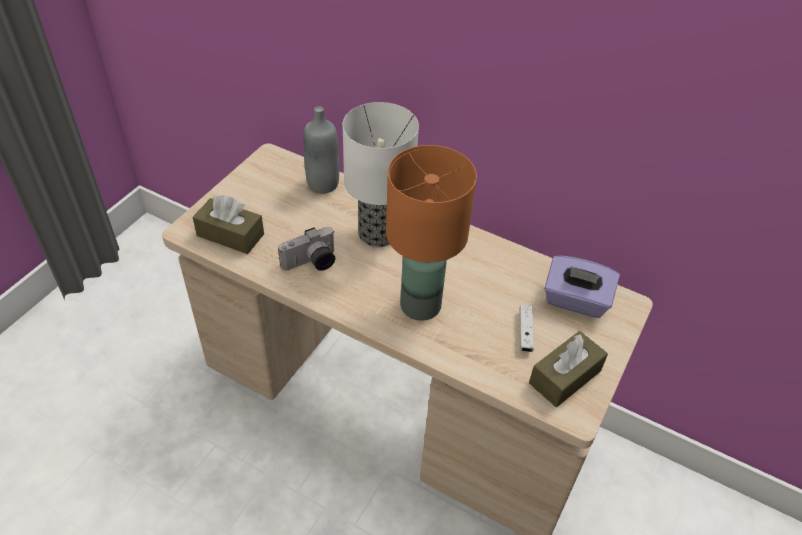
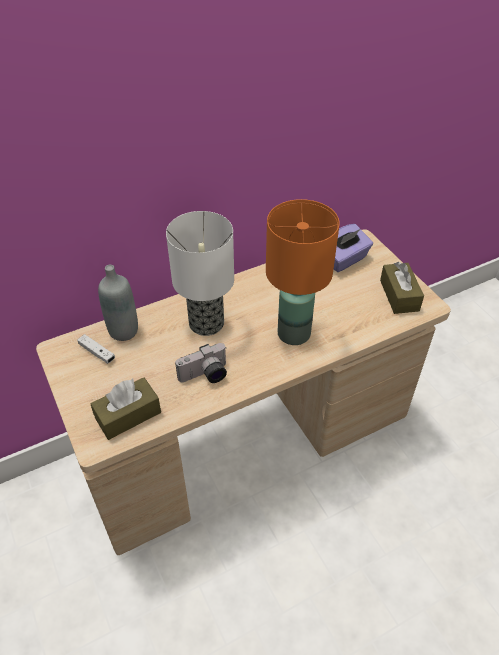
camera: 55 degrees left, 0 degrees up
camera [278,227,335,271] -> camera turned 60 degrees clockwise [175,343,227,383]
white game controller [519,305,534,352] -> white game controller moved to [77,334,115,364]

